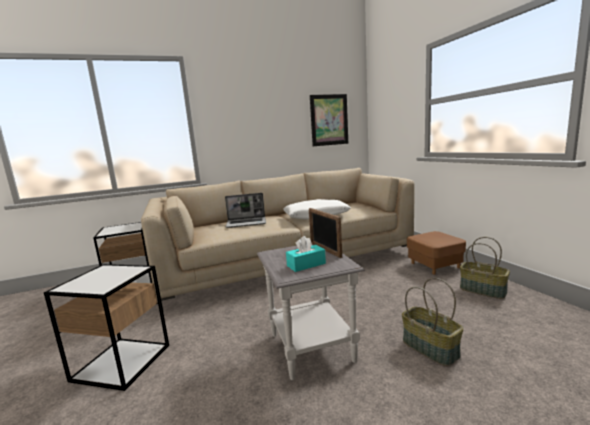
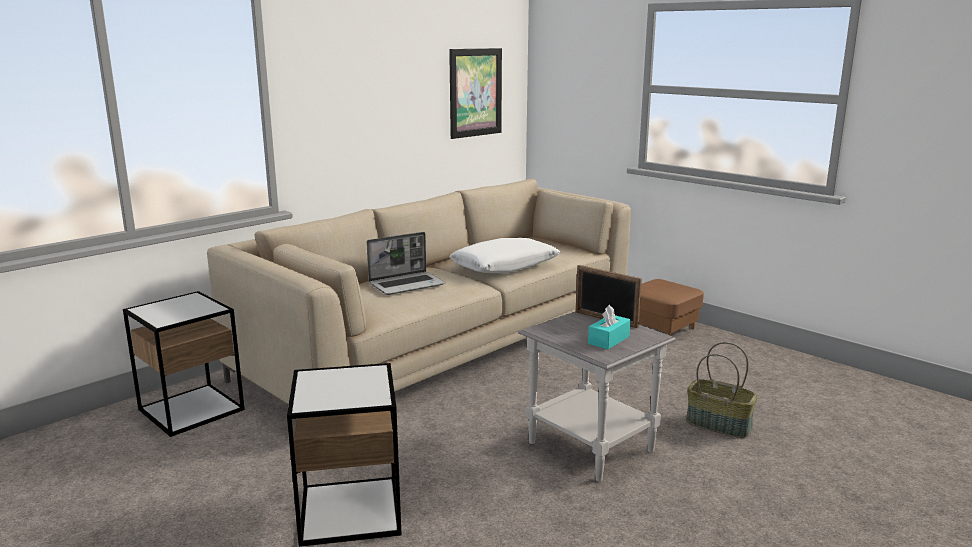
camera: 25 degrees left, 5 degrees up
basket [460,237,510,299] -> none

